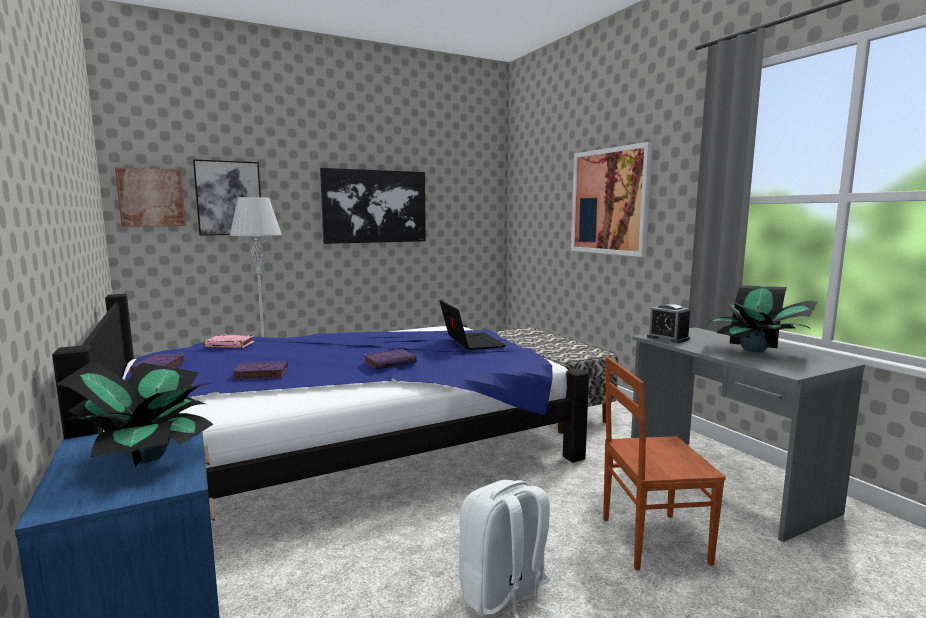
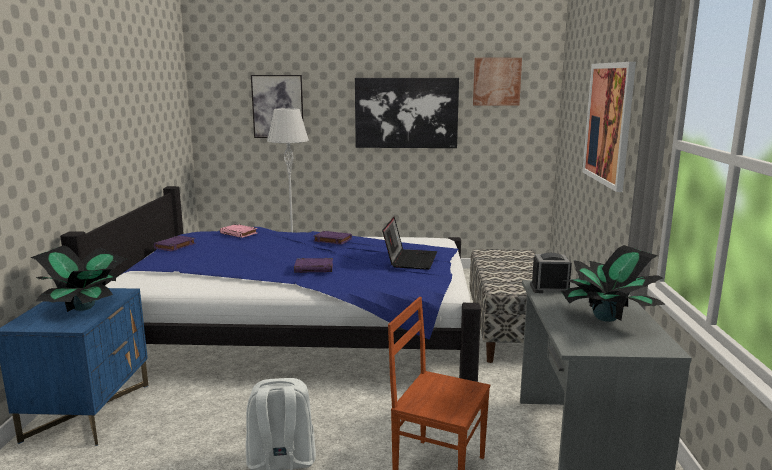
camera: 30 degrees right, 5 degrees up
picture [115,168,186,227] -> picture moved to [473,58,522,106]
purple book [232,361,288,380] -> purple book moved to [313,231,352,245]
alarm clock [647,304,690,343] -> alarm clock turned 105 degrees clockwise [530,253,572,293]

